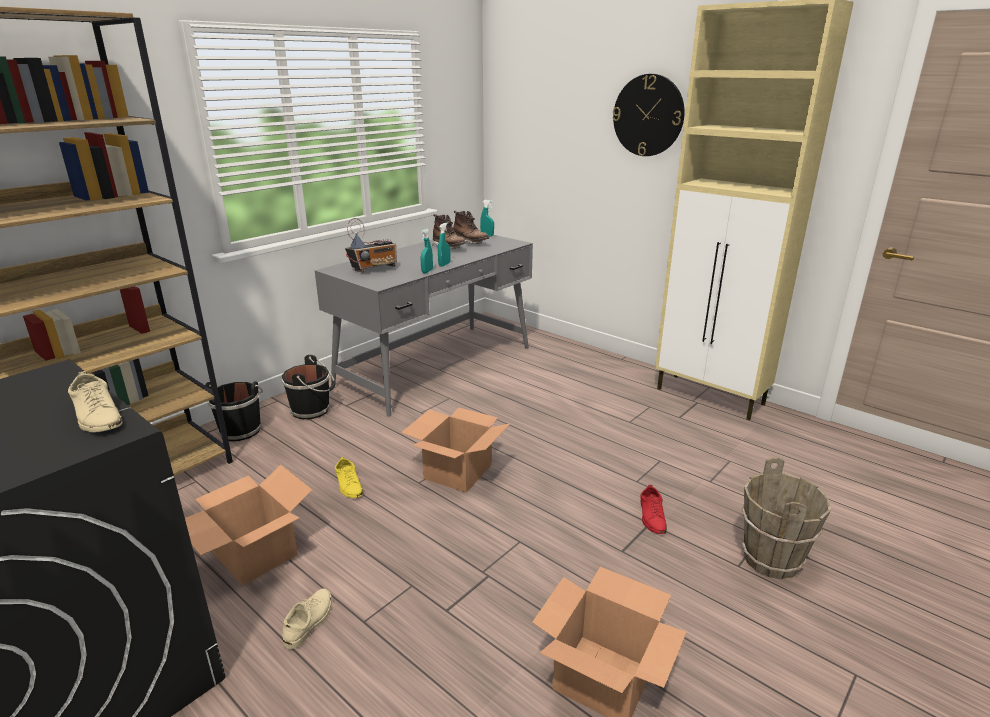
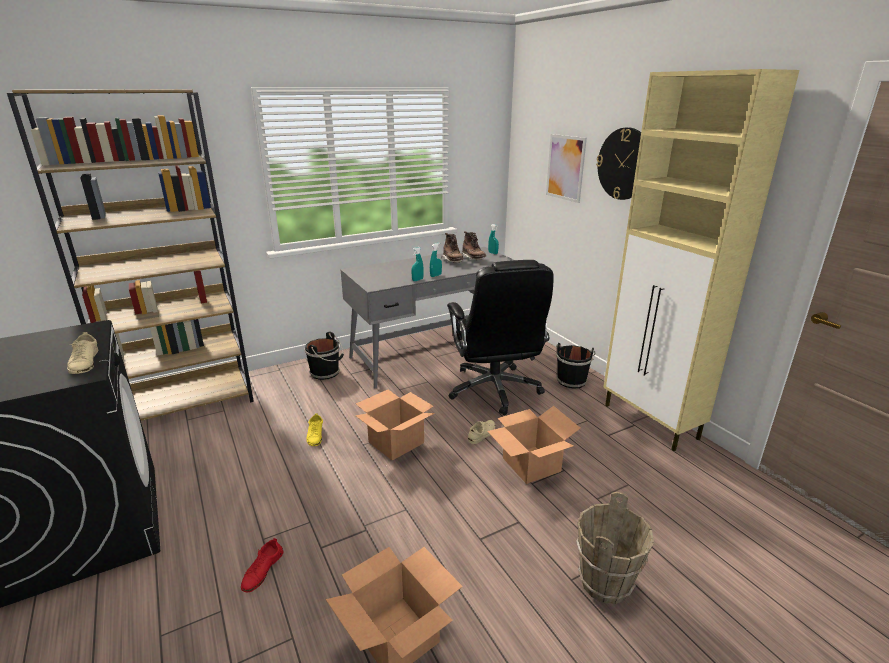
camera: 20 degrees right, 0 degrees up
cardboard box [185,465,312,586] -> cardboard box moved to [487,406,580,484]
black bucket [205,382,263,441] -> black bucket moved to [556,343,596,389]
beige shoe [282,589,332,649] -> beige shoe moved to [468,420,495,444]
radio [345,218,397,273] -> none
red shoe [640,485,667,534] -> red shoe moved to [241,538,284,592]
none -> black office chair [447,260,554,415]
none -> picture [546,134,587,203]

